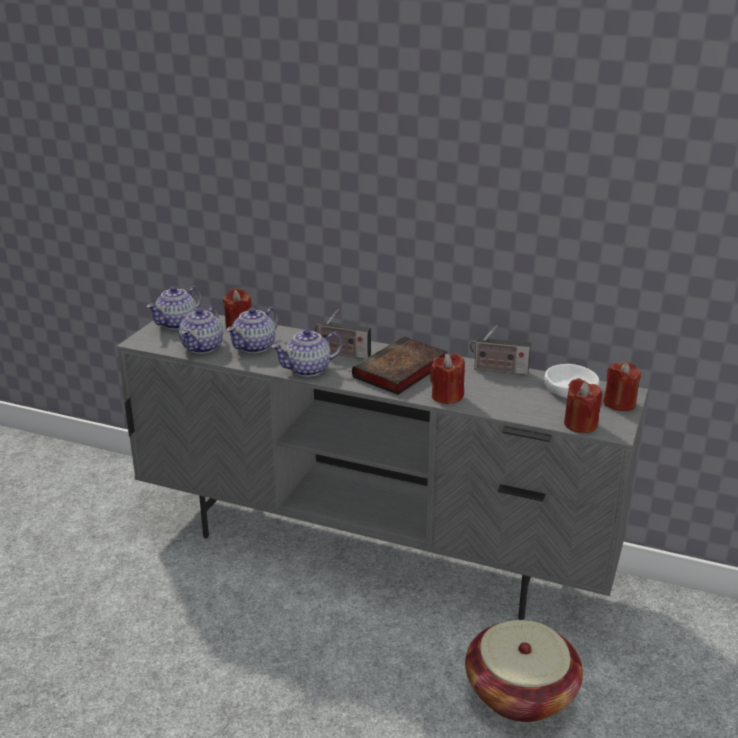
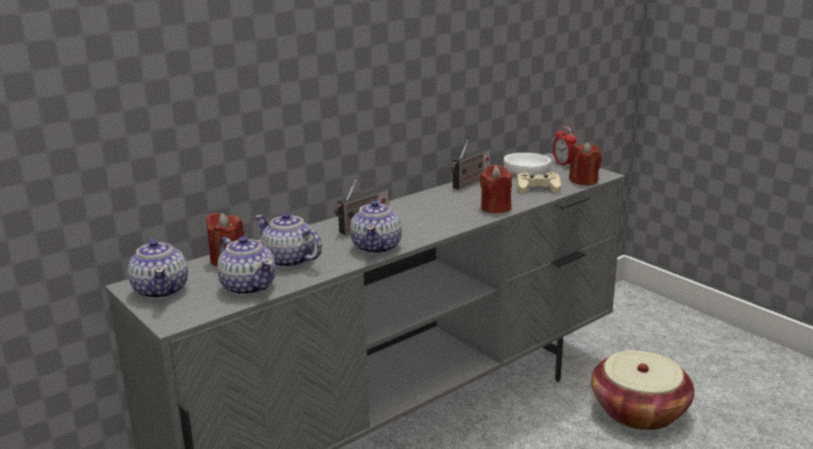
camera: 60 degrees left, 5 degrees down
teapot [226,307,279,353] -> teapot turned 150 degrees clockwise [255,212,322,268]
book [352,336,448,395] -> none
red candle [603,362,642,411] -> alarm clock [553,126,576,167]
none -> beige game controller [517,172,561,194]

